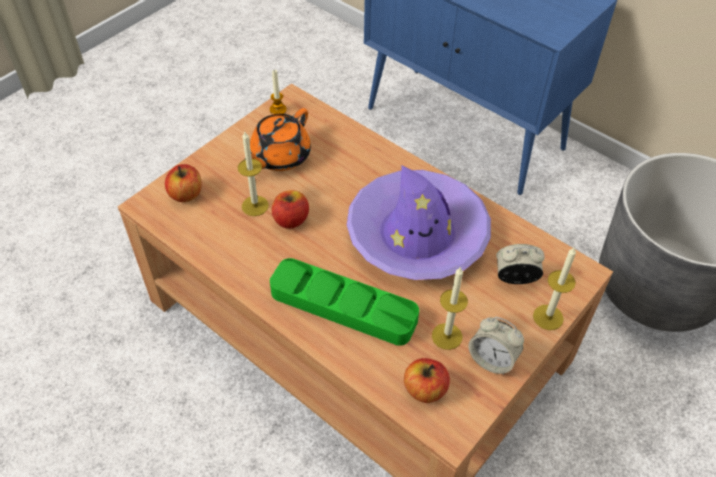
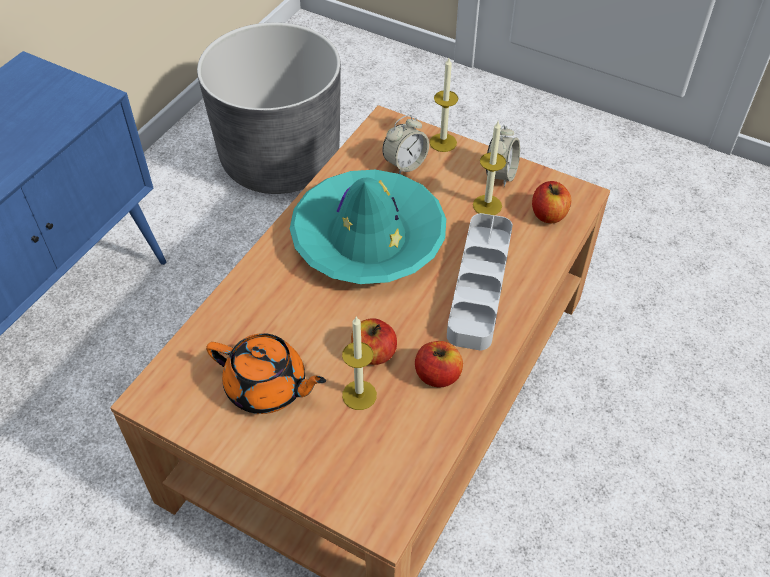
camera: 100 degrees left, 0 degrees up
apple [165,164,202,202] -> apple moved to [415,341,463,387]
candle [270,69,287,114] -> none
green tray [270,258,419,346] -> grey tray [447,213,513,351]
purple hat [347,166,491,280] -> turquoise hat [290,170,446,284]
alarm clock [496,244,545,284] -> alarm clock turned 120 degrees counterclockwise [382,115,429,174]

